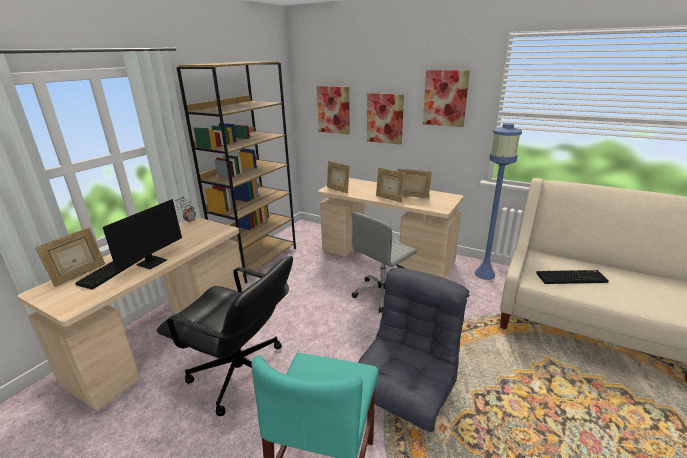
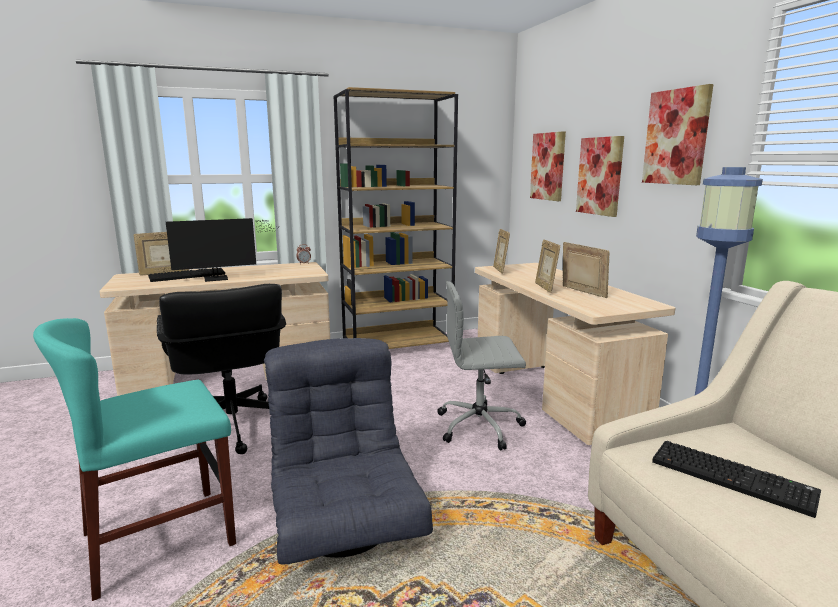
camera: 40 degrees right, 10 degrees down
grey armchair [358,268,470,432] -> grey armchair turned 90 degrees counterclockwise [264,338,433,564]

